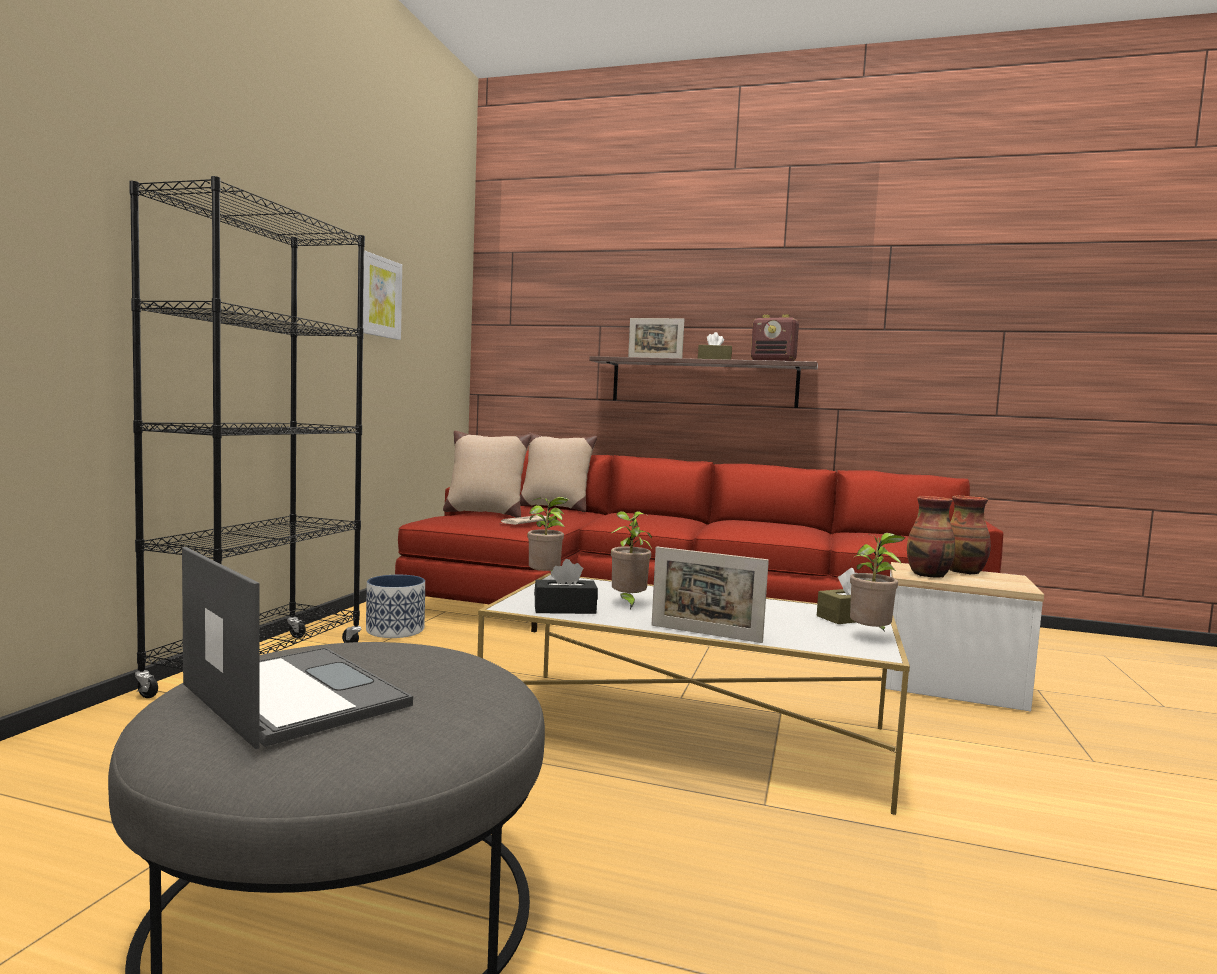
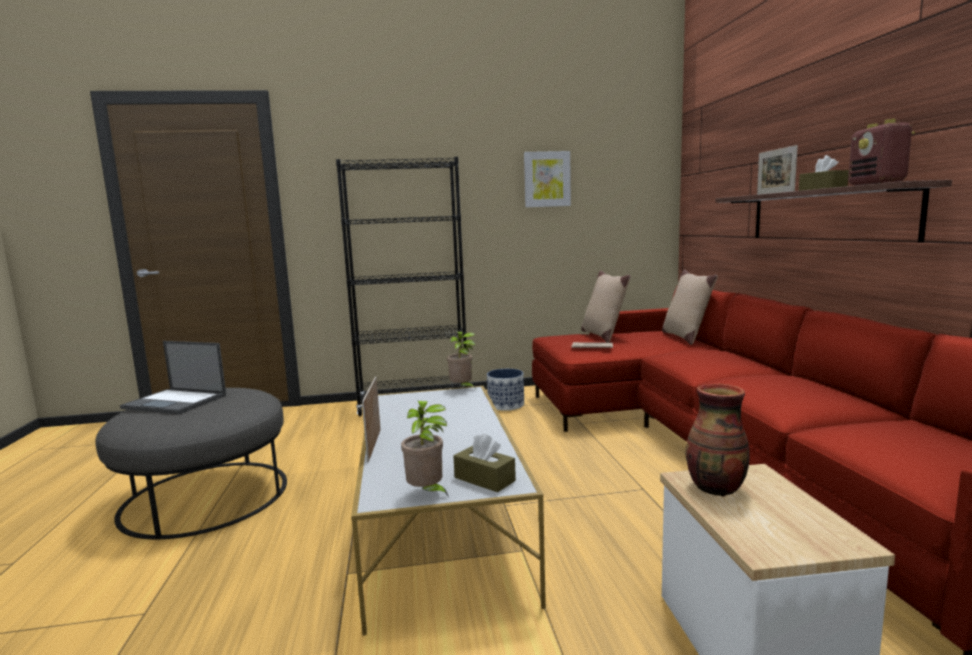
camera: 65 degrees right, 5 degrees up
laptop [182,547,413,749] -> laptop turned 90 degrees clockwise [120,341,226,415]
black tissue box [534,559,598,614] -> none
potted plant [611,511,652,609] -> none
vase [950,496,991,574] -> none

